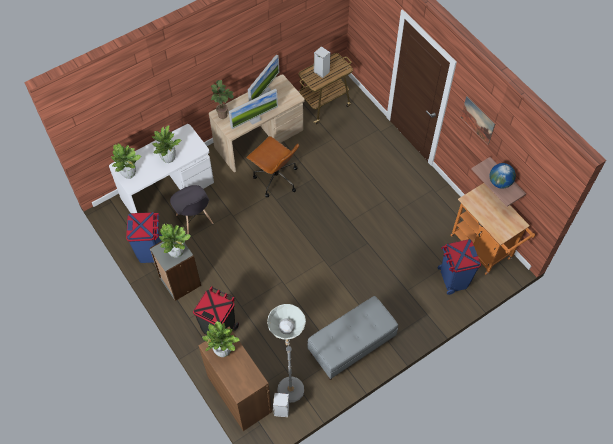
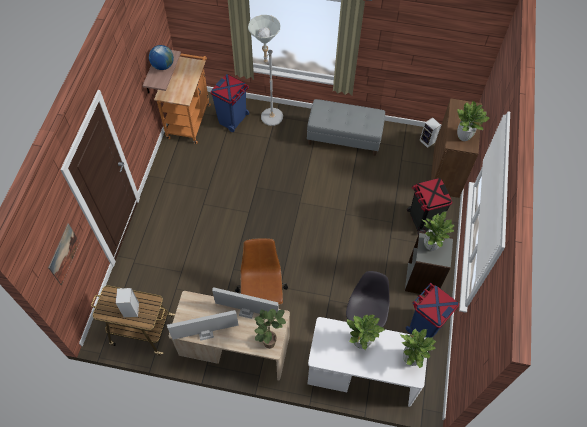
camera: 135 degrees left, 0 degrees up
grey floor lamp [267,304,306,403] -> grey floor lamp moved to [248,15,283,126]
picture [461,96,495,145] -> picture moved to [48,223,80,285]

